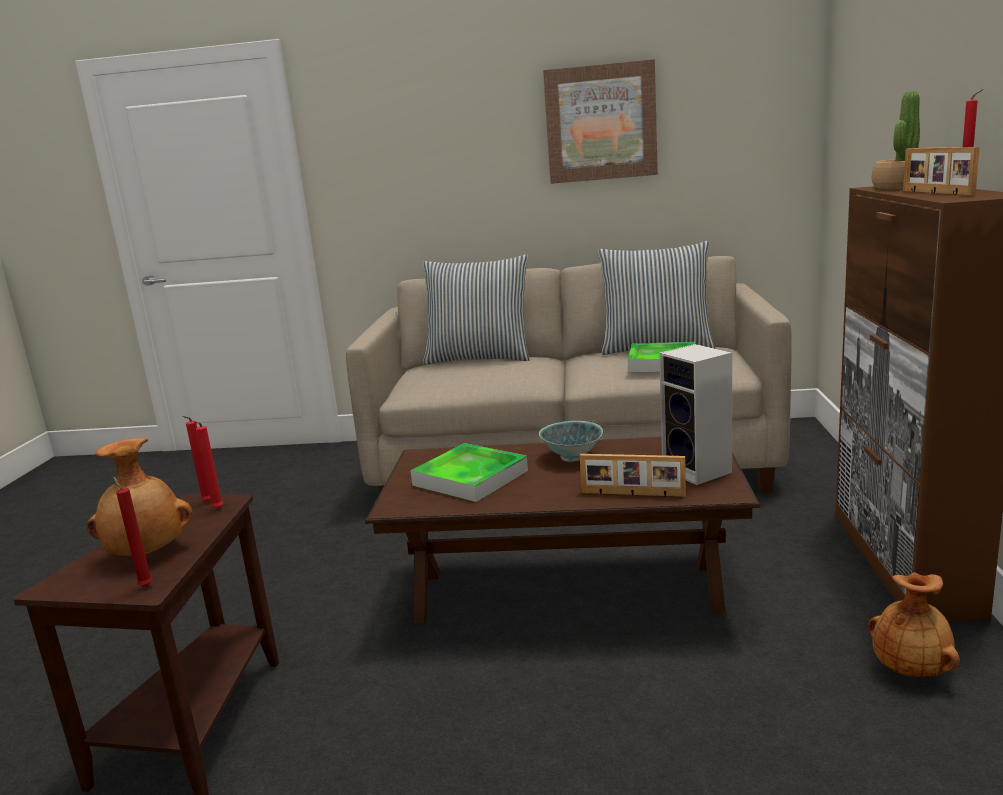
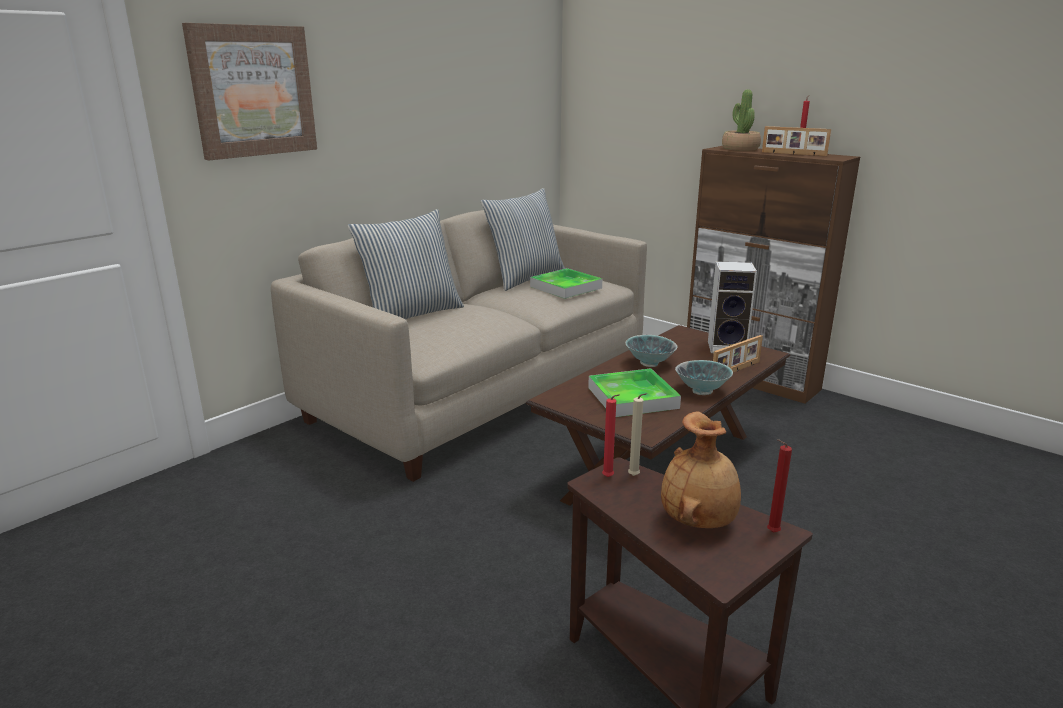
camera: 55 degrees left, 5 degrees up
red candle [194,421,223,509] -> beige candle [628,393,647,476]
picture [543,59,658,184] -> picture moved to [182,23,317,160]
brown vase [868,572,960,677] -> none
none -> bowl [675,360,733,395]

